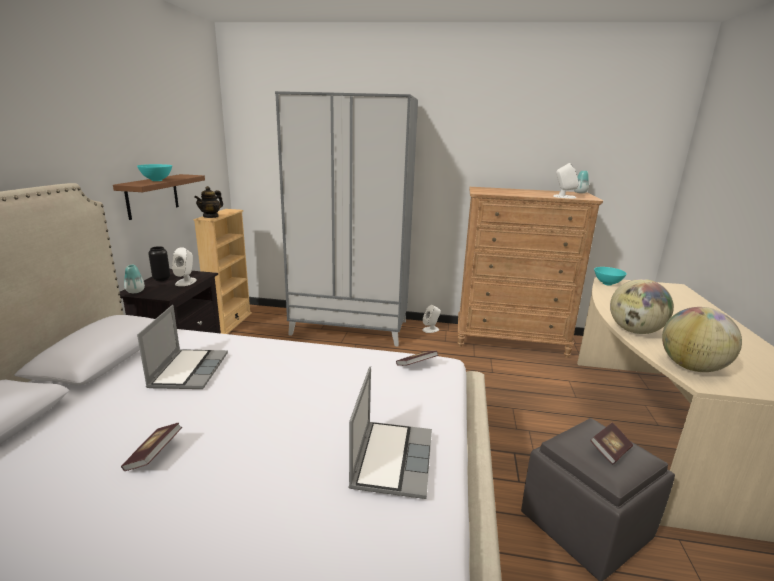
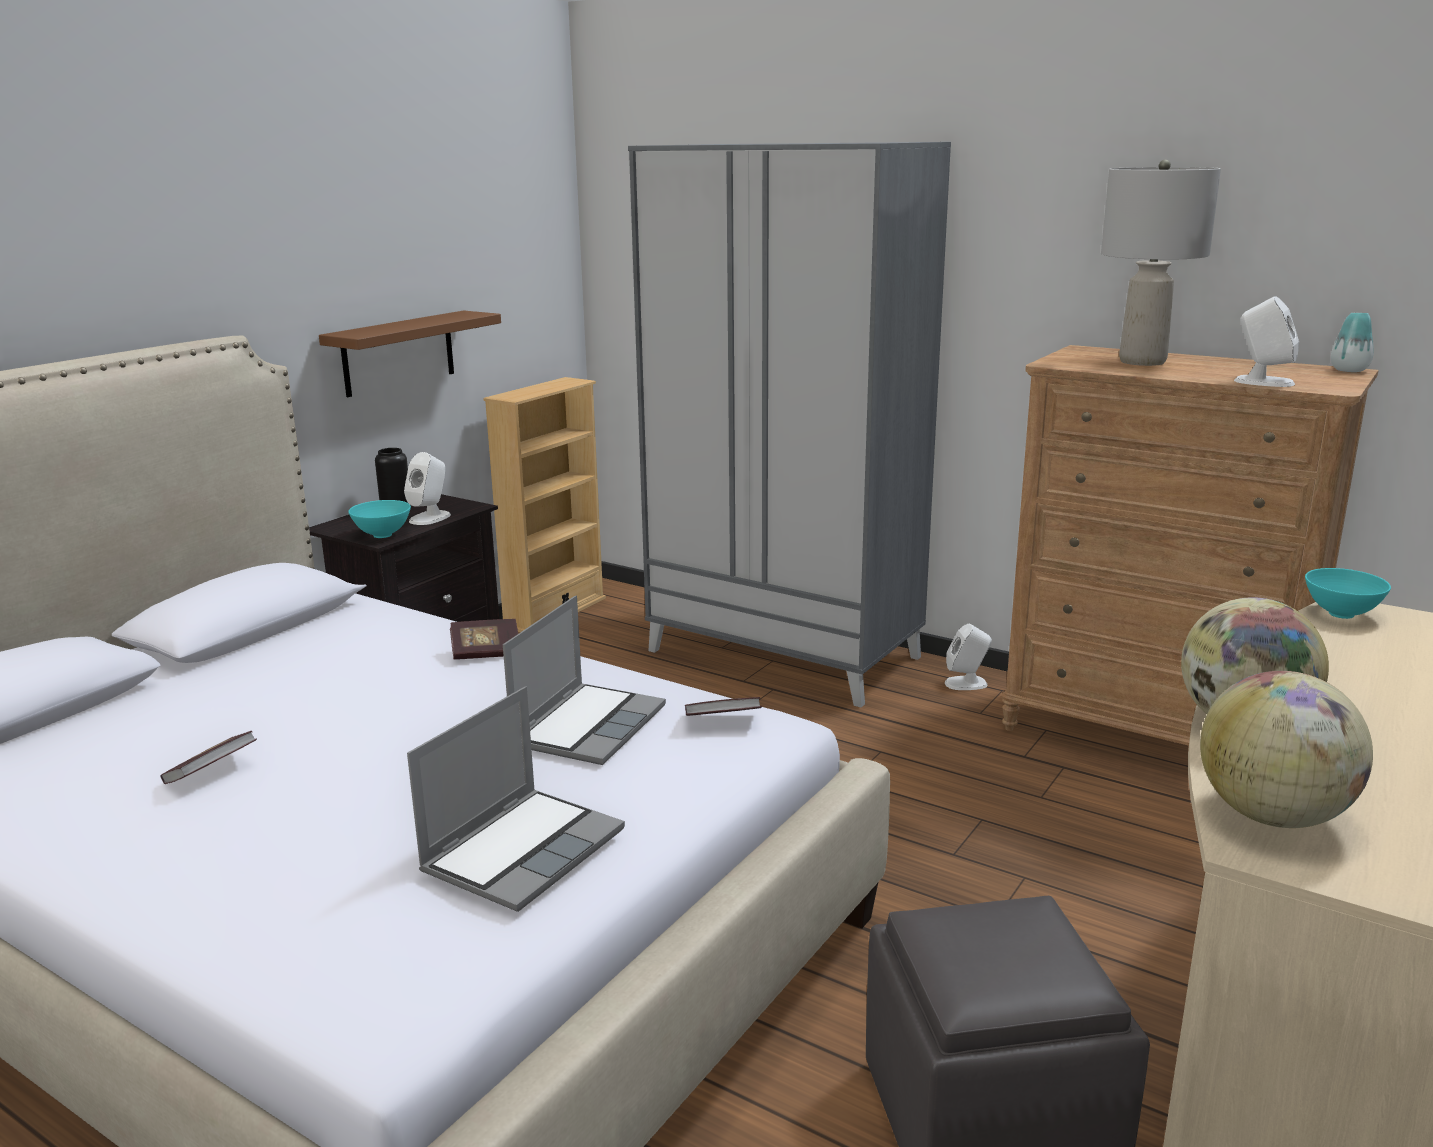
camera: 25 degrees right, 0 degrees up
vase [124,265,145,293] -> none
turquoise bowl [137,164,172,181] -> turquoise bowl moved to [348,500,411,538]
laptop [137,305,228,389] -> laptop moved to [503,596,666,765]
teapot [194,186,223,218] -> none
book [590,422,633,464] -> book moved to [450,619,518,660]
none -> grey table lamp [1101,160,1221,366]

